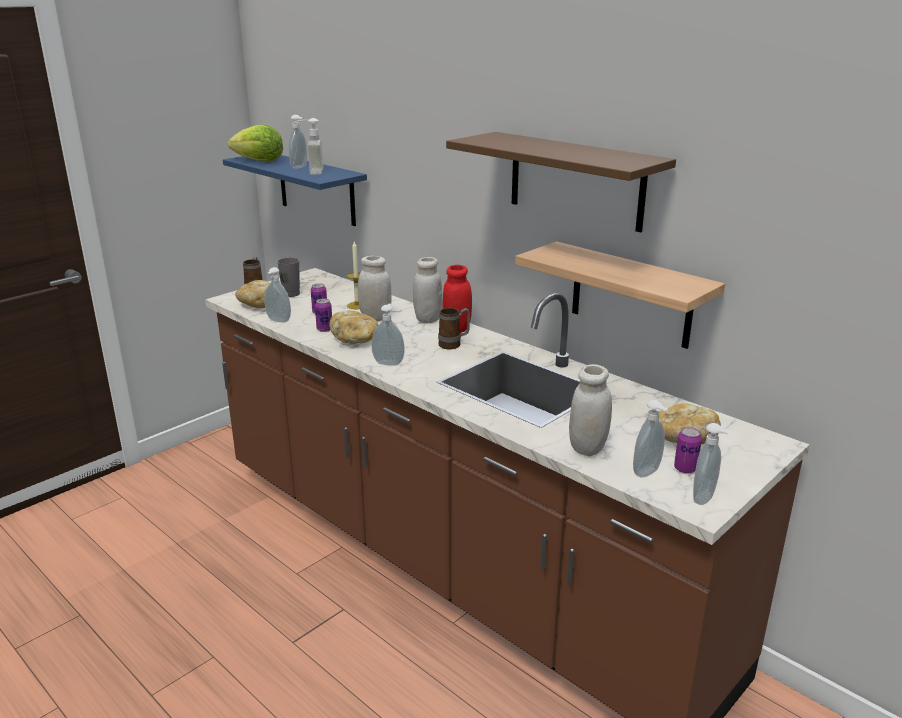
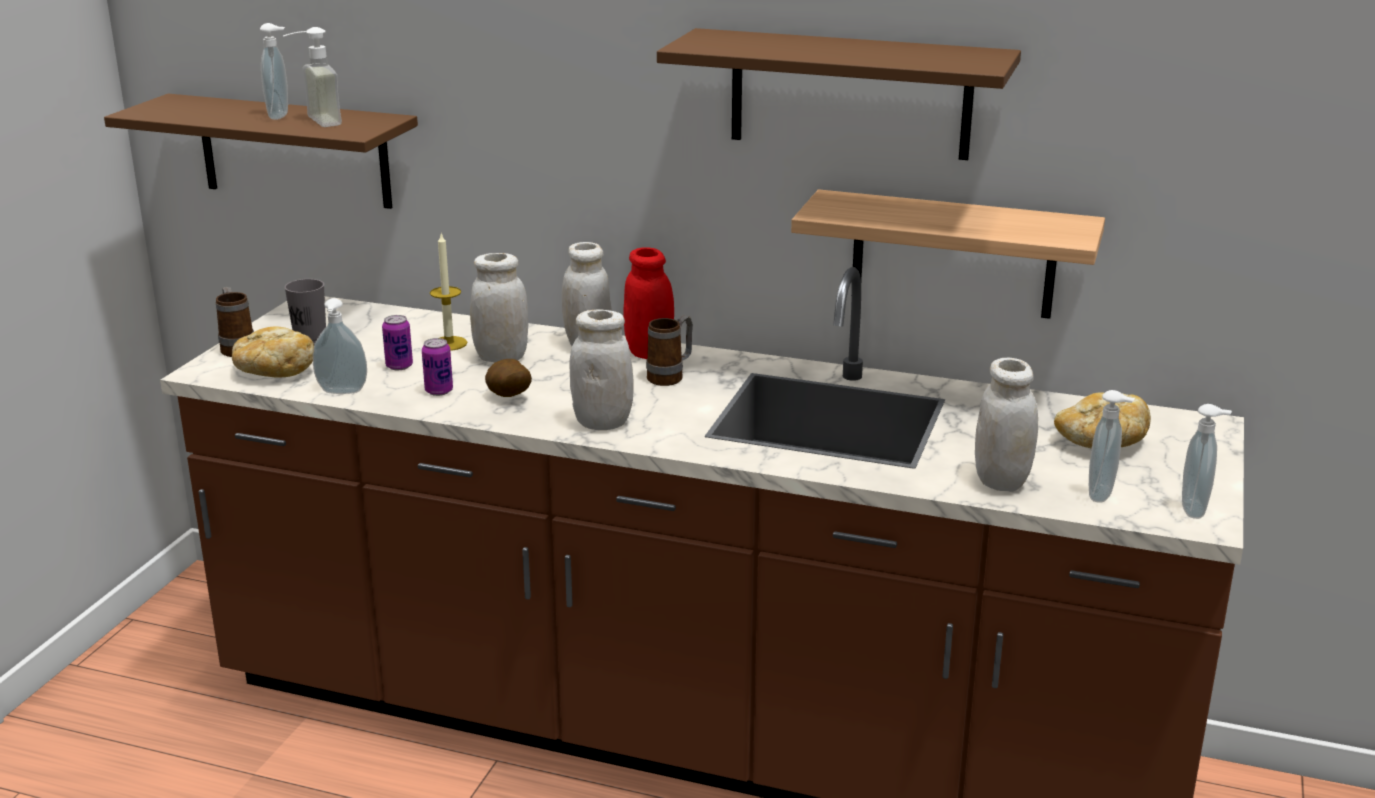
camera: 25 degrees left, 0 degrees up
blue shelf [223,155,367,226] -> brown shelf [104,94,418,209]
lettuce [228,125,283,161] -> none
bread [329,310,378,344] -> potato [485,359,532,397]
soap dispenser [371,304,405,366] -> white jar [570,309,634,430]
can [674,427,702,474] -> none

